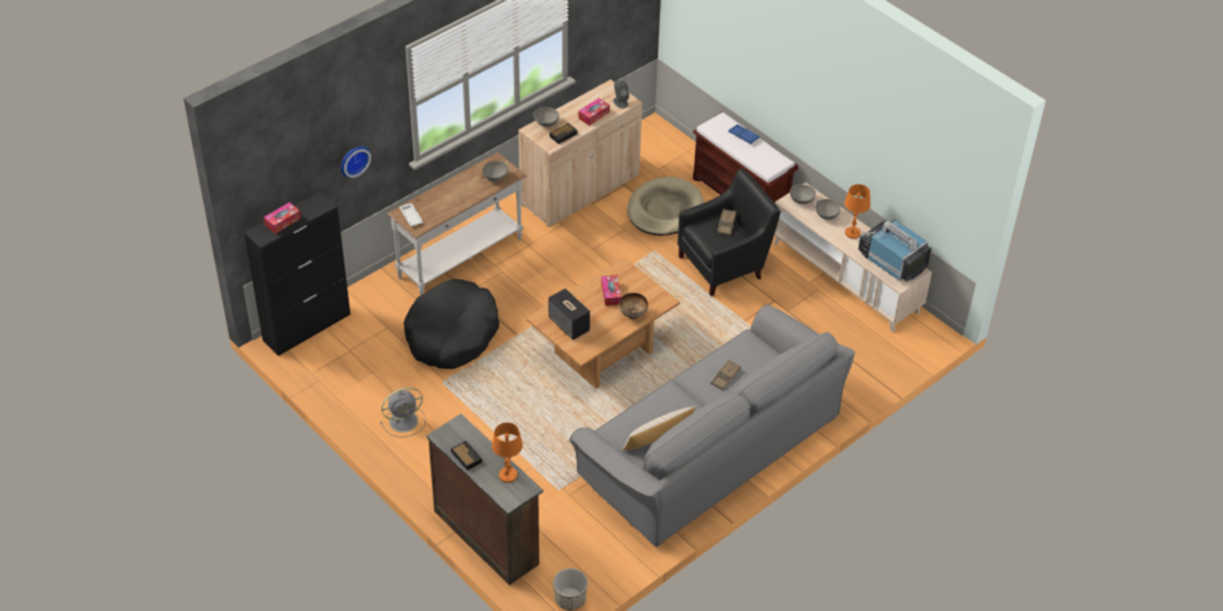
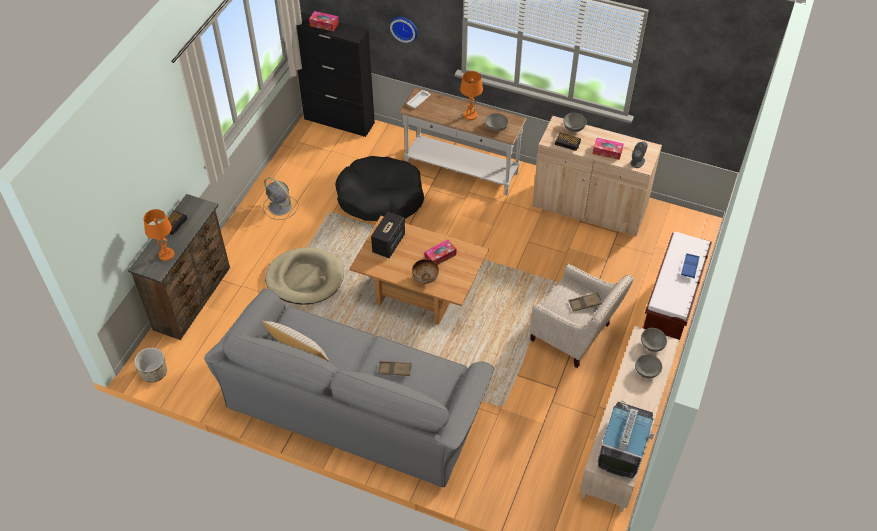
camera: 65 degrees right, 5 degrees up
beige dog bed [627,177,704,236] -> beige dog bed moved to [265,247,344,304]
black armchair [678,169,780,296] -> beige armchair [529,264,634,368]
orange table lamp [844,184,870,239] -> orange table lamp moved to [460,71,483,120]

